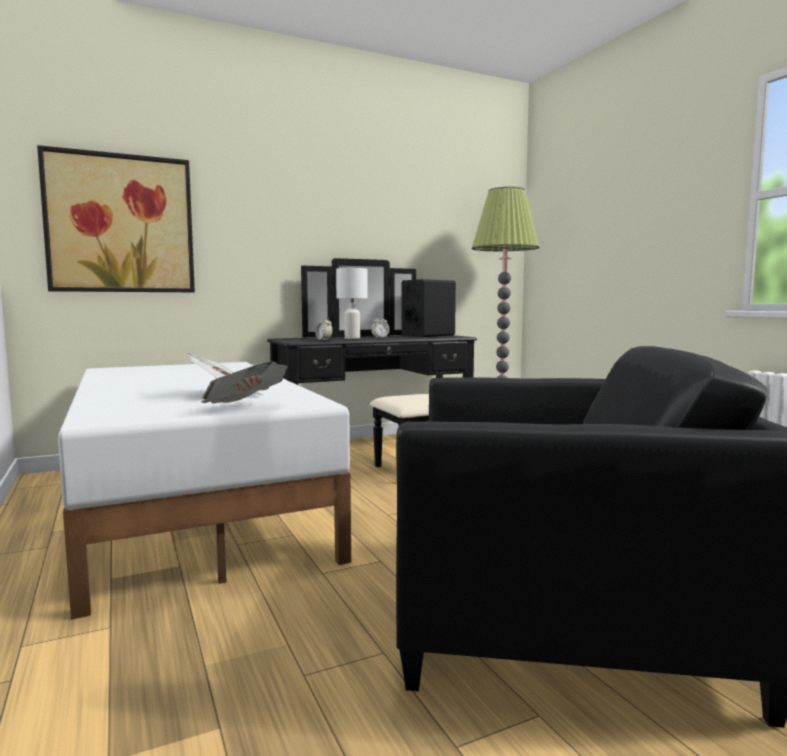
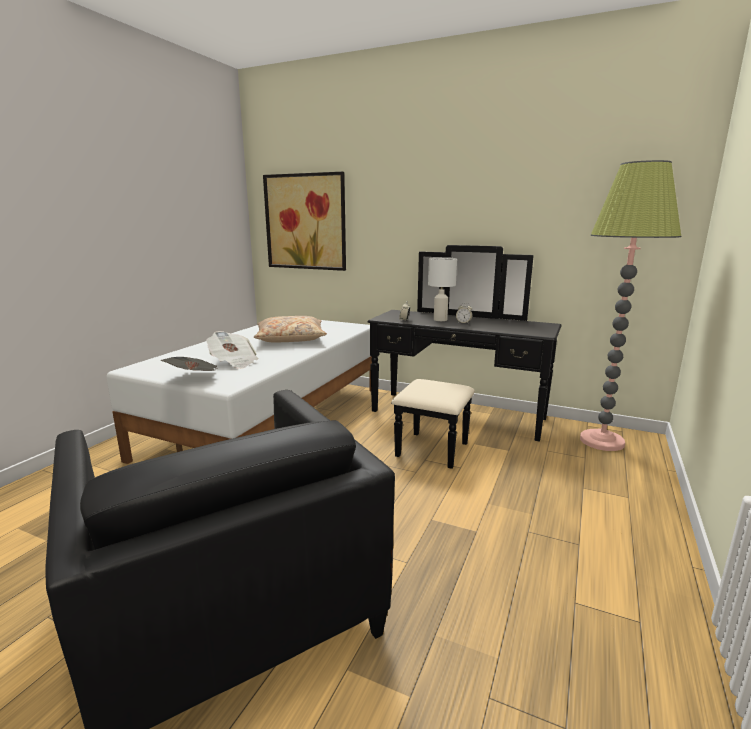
camera: 50 degrees right, 10 degrees up
black speaker [401,279,456,337] -> none
none -> beige pillow [254,316,327,343]

